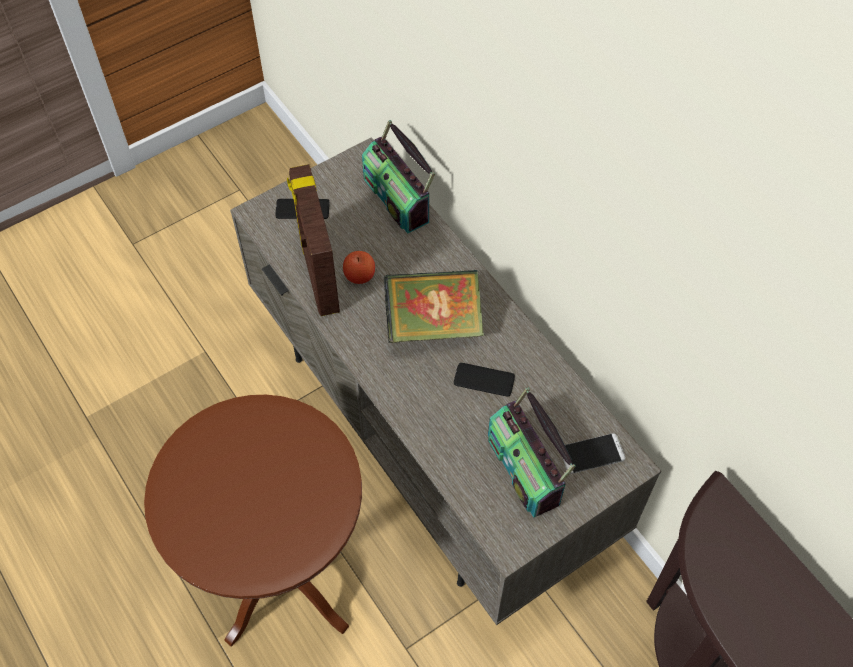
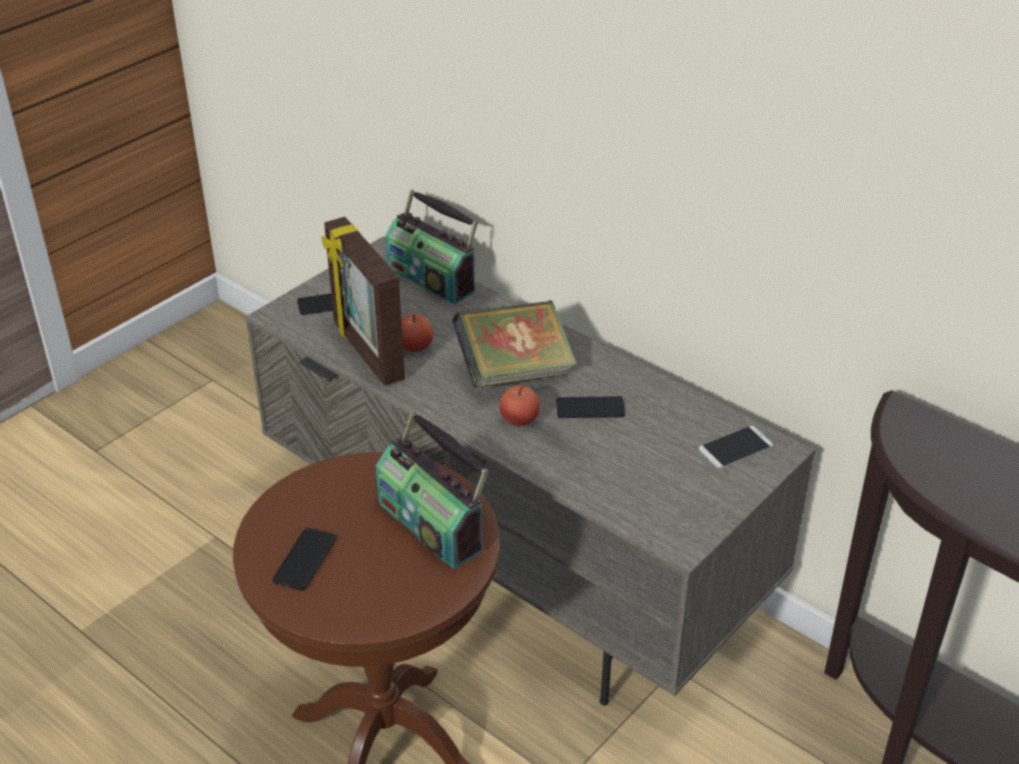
camera: 15 degrees left, 20 degrees down
radio [488,387,576,517] -> radio moved to [376,411,488,569]
none -> phone [273,528,336,590]
none -> apple [499,385,540,426]

